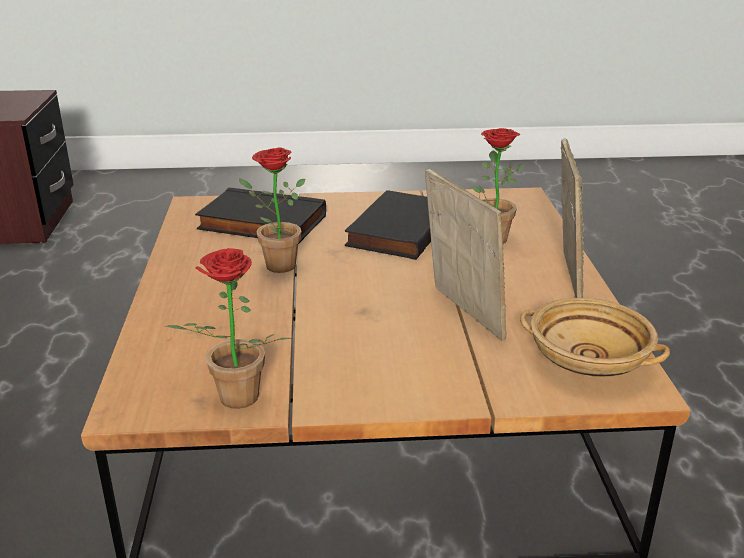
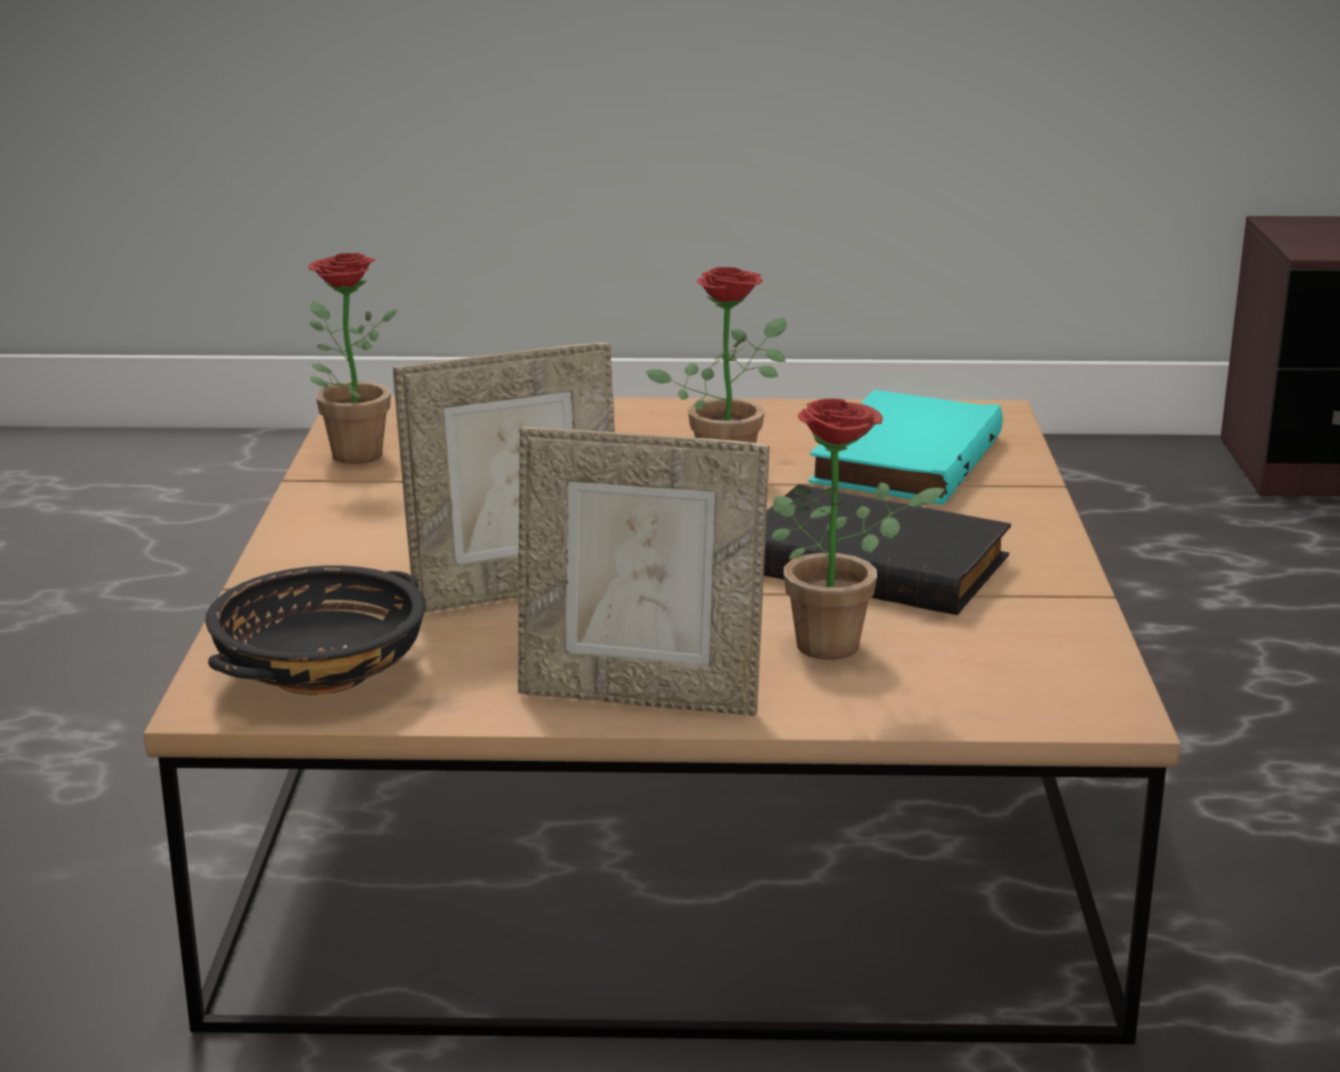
camera: 95 degrees right, 5 degrees down
black book [195,188,326,244] -> turquoise book [808,390,1003,505]
beige bowl [520,298,670,377] -> black bowl [205,565,426,695]

